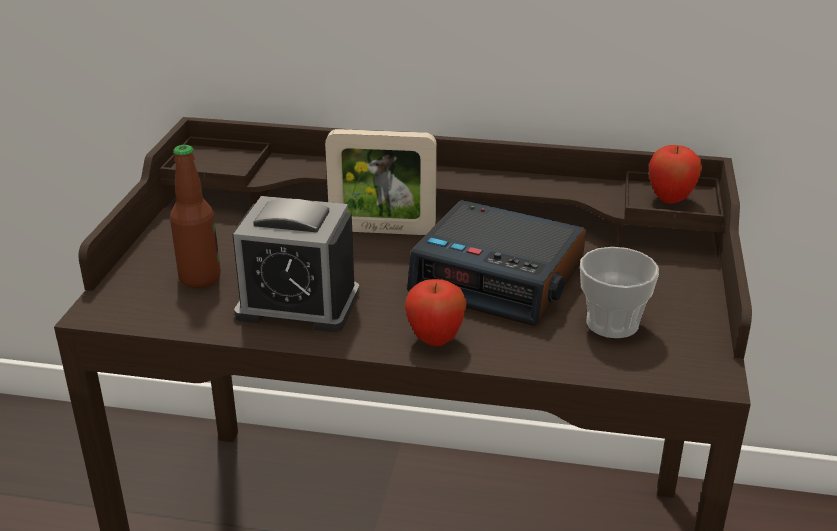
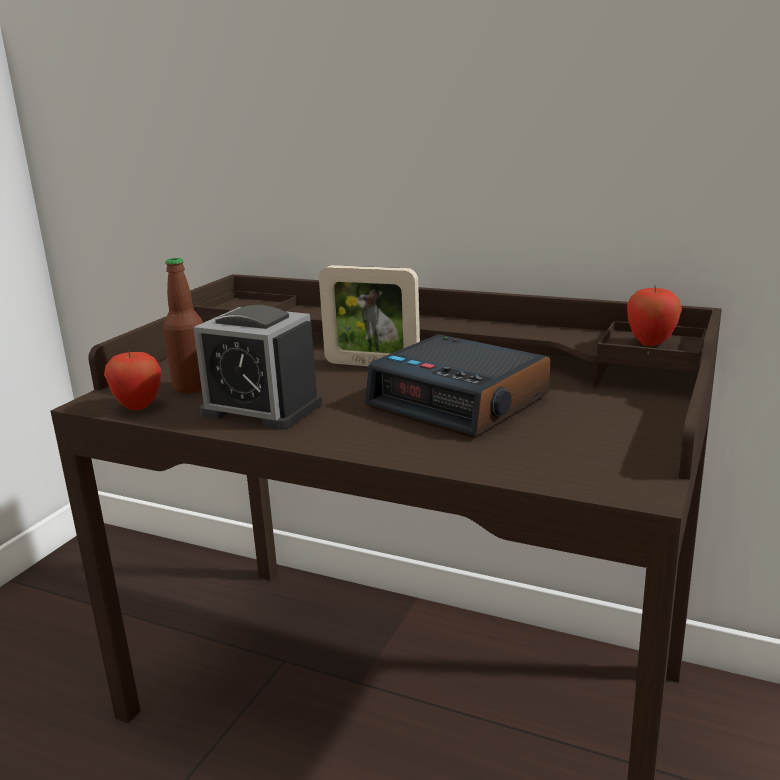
camera: 15 degrees right, 10 degrees down
apple [404,279,467,346] -> apple moved to [104,351,161,410]
cup [580,247,659,338] -> none

